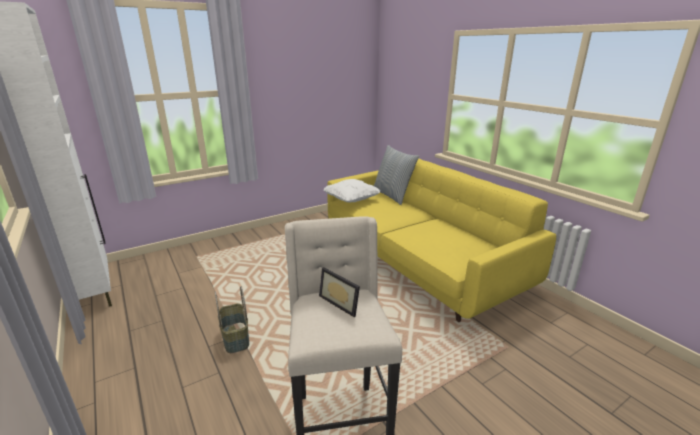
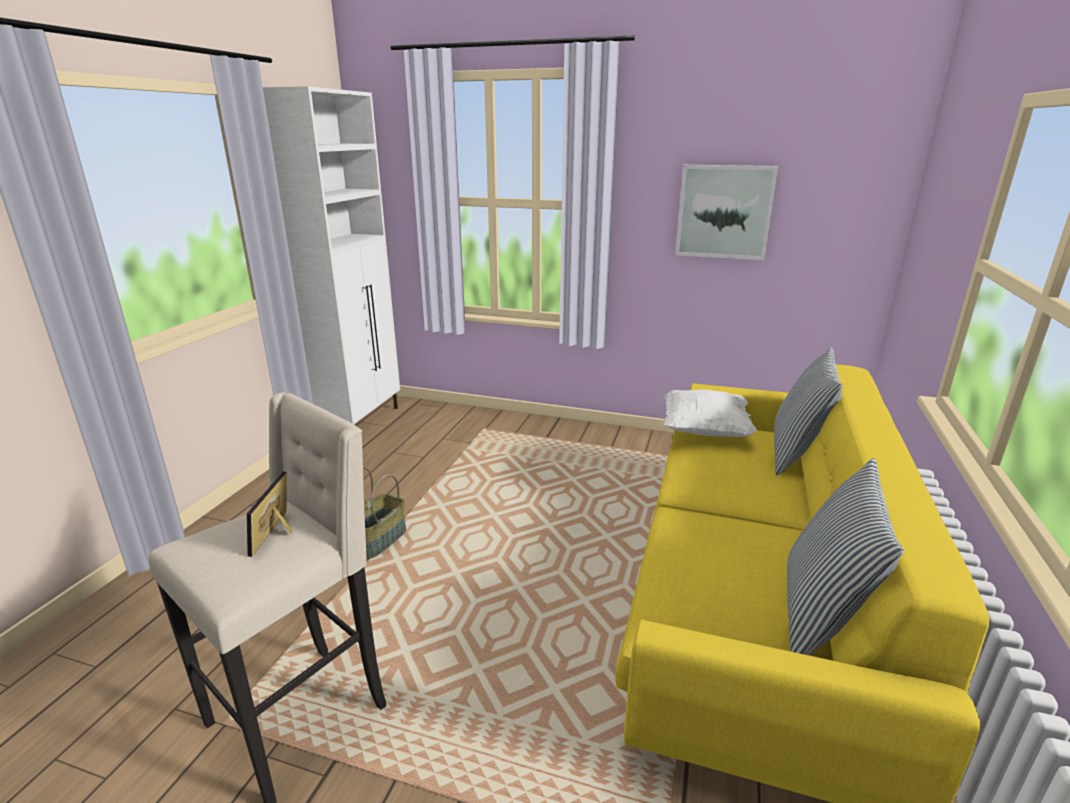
camera: 50 degrees right, 0 degrees up
none -> picture [675,165,778,260]
none -> pillow [787,458,904,656]

